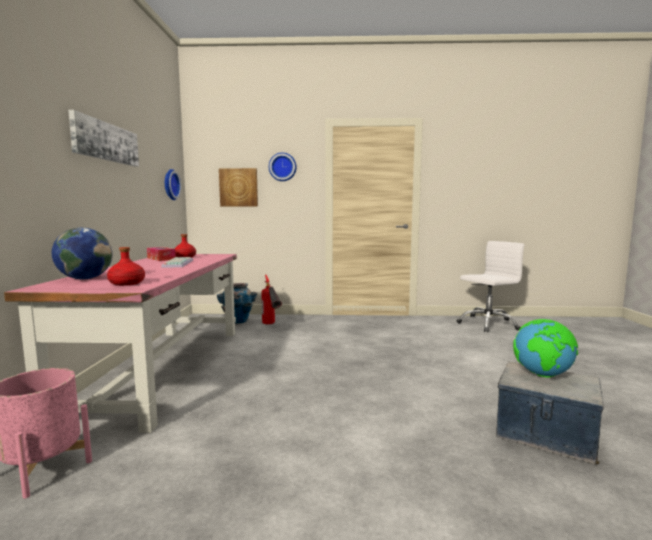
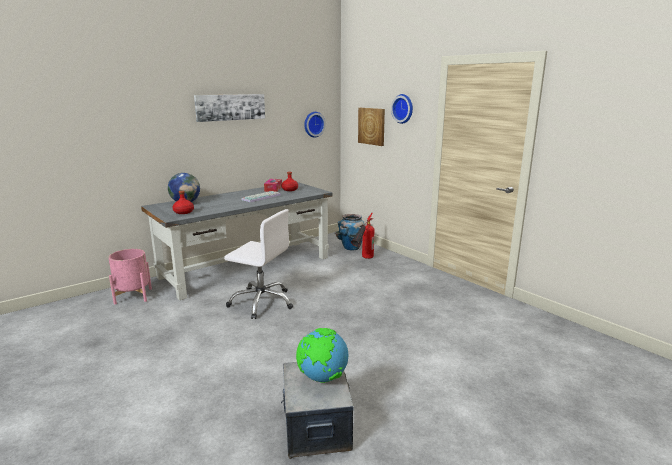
camera: 50 degrees right, 10 degrees up
pink desk [4,254,237,433] -> grey desk [141,182,332,300]
white office chair [457,241,524,332] -> white office chair moved to [224,209,293,319]

